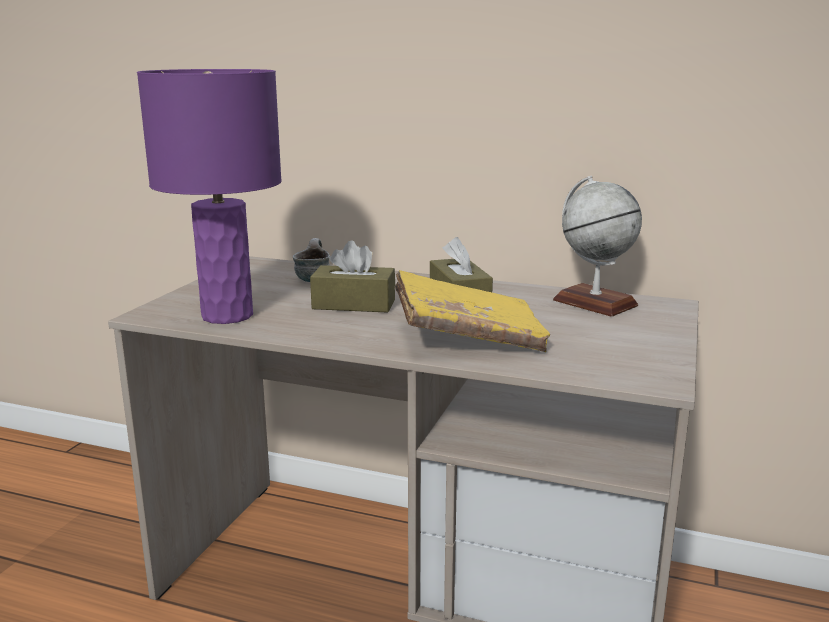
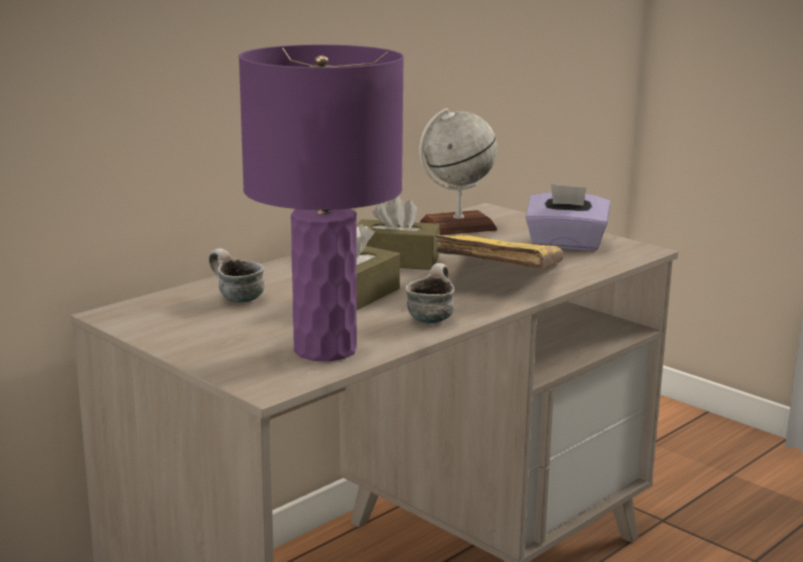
camera: 65 degrees left, 0 degrees up
none -> mug [406,263,455,323]
none -> purple tissue box [526,184,610,251]

